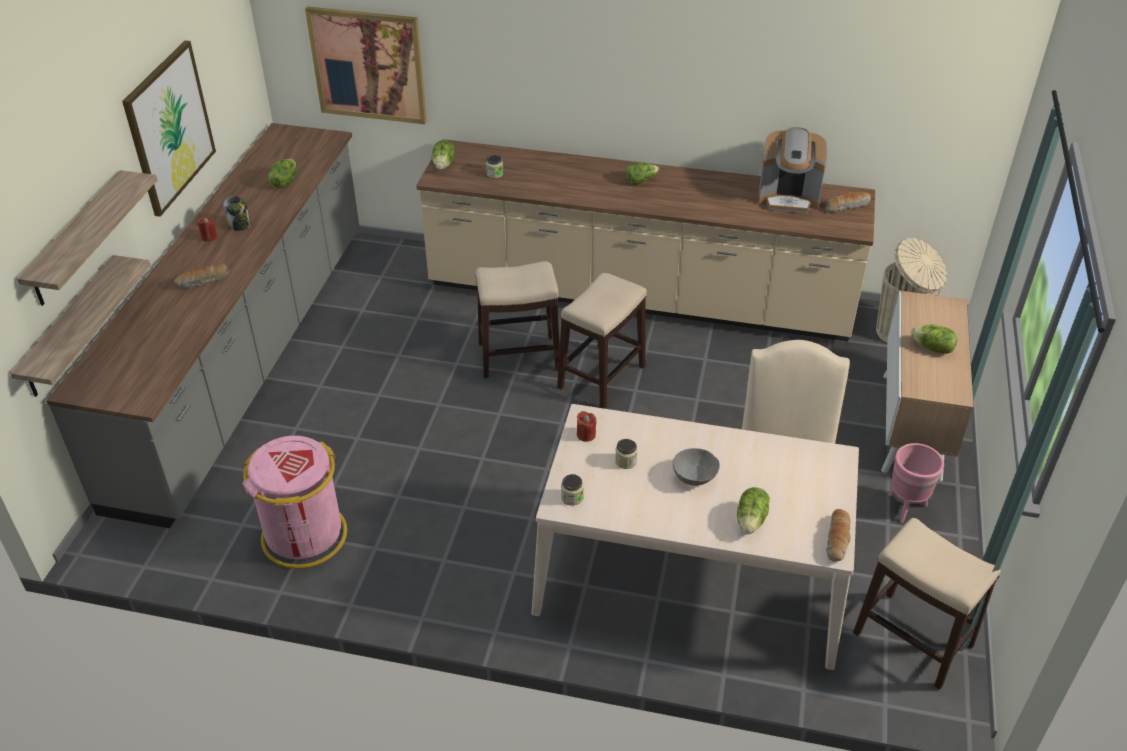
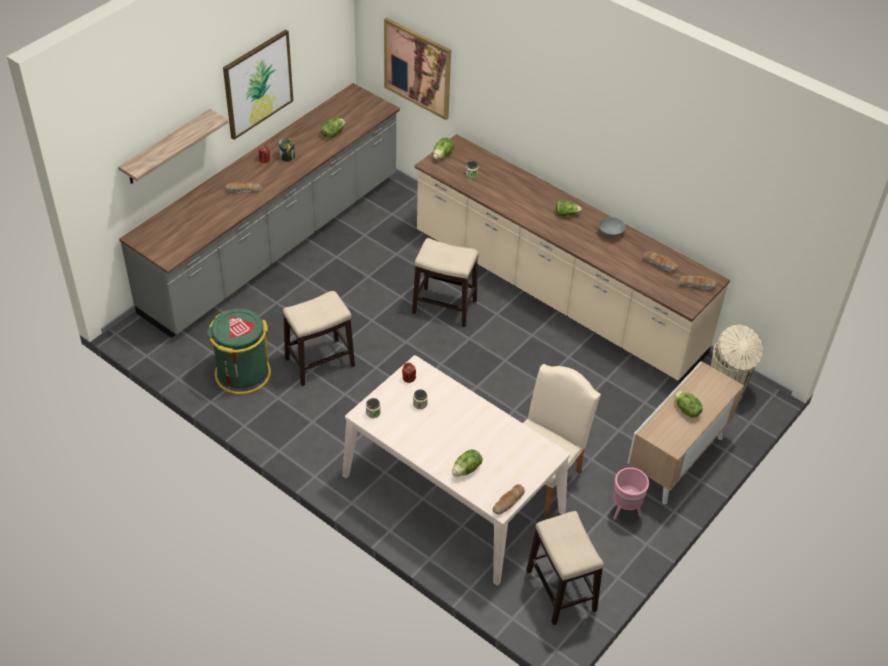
camera: 25 degrees right, 5 degrees up
shelf [10,255,150,397] -> none
pink trash can [242,436,347,569] -> green trash can [207,308,271,394]
stool [557,273,647,409] -> stool moved to [283,291,355,386]
grey bowl [673,448,720,486] -> grey bowl moved to [598,217,626,238]
coffee machine [758,127,827,214] -> bread [642,251,678,273]

